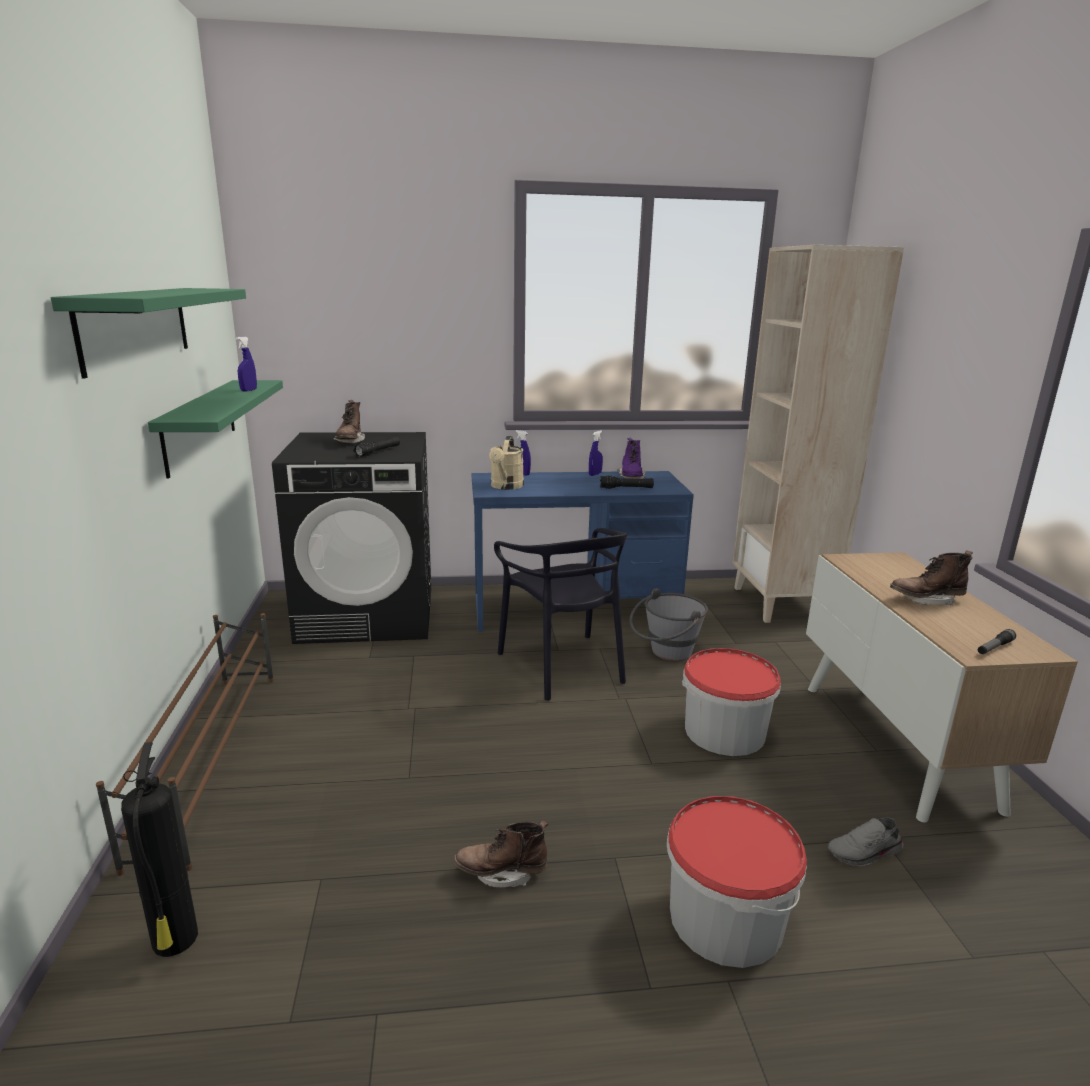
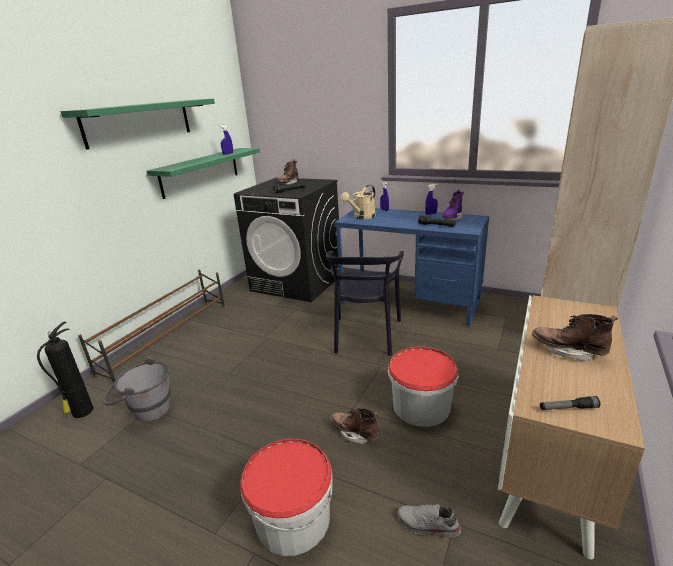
camera: 35 degrees right, 5 degrees up
brown boot [454,820,548,888] -> brown boot moved to [330,408,379,444]
grey bucket [629,588,708,661] -> grey bucket moved to [103,357,170,422]

